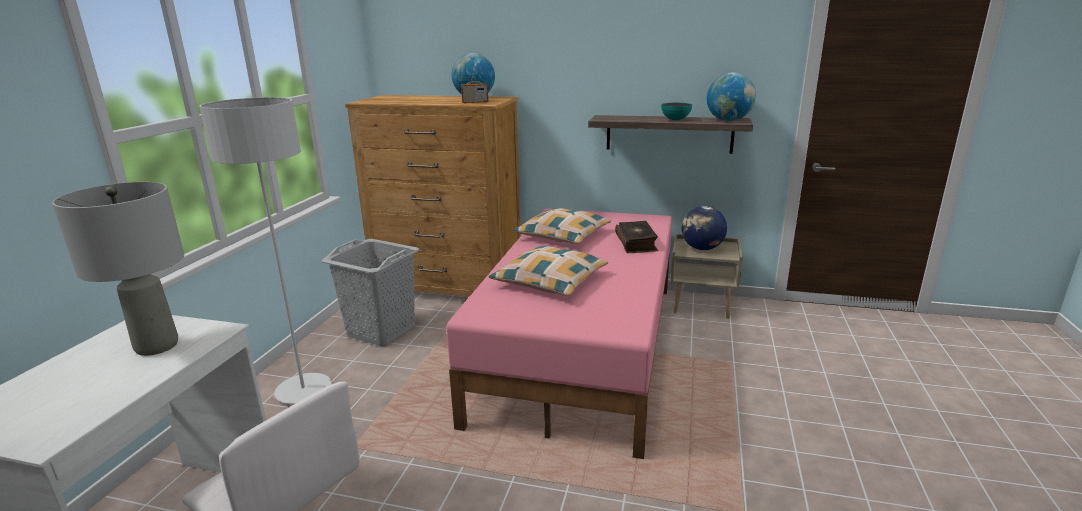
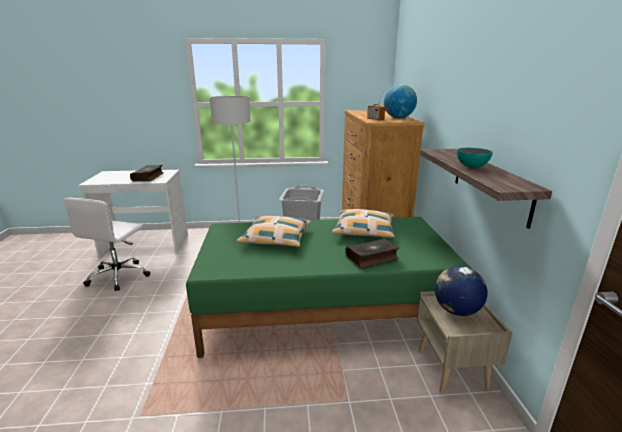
camera: 70 degrees right, 0 degrees up
grey table lamp [52,182,184,356] -> book [130,165,163,182]
pink bed [446,208,672,459] -> green bed [186,217,472,358]
globe [707,72,756,121] -> none

